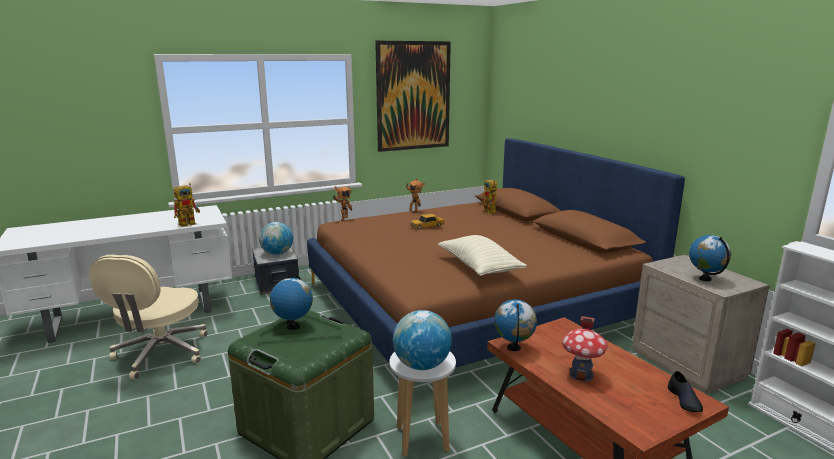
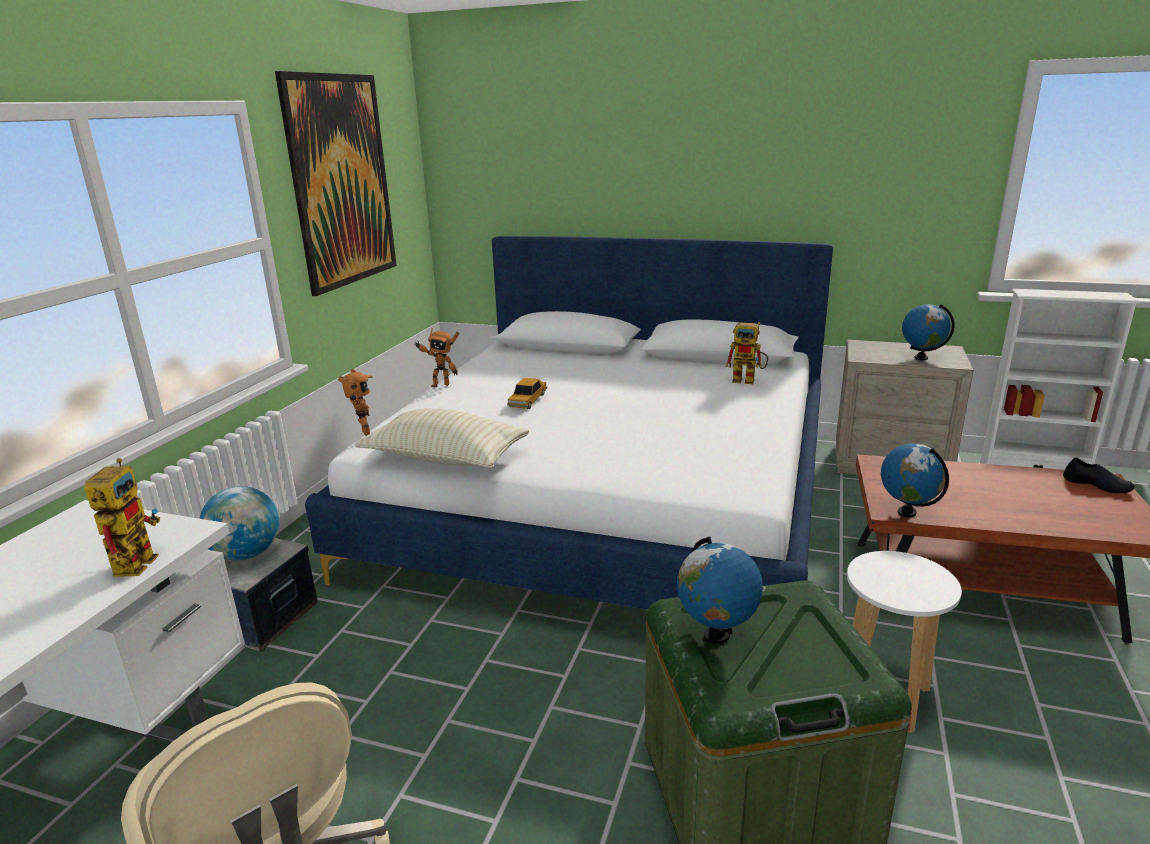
camera: 45 degrees left, 5 degrees up
brown bed [307,138,685,368] -> white bed [305,236,833,610]
globe [393,310,452,370] -> none
beige pillow [438,235,527,276] -> beige pillow moved to [355,408,530,468]
toy robot [482,180,503,214] -> toy robot moved to [725,322,768,384]
toy house [562,316,608,382] -> none

